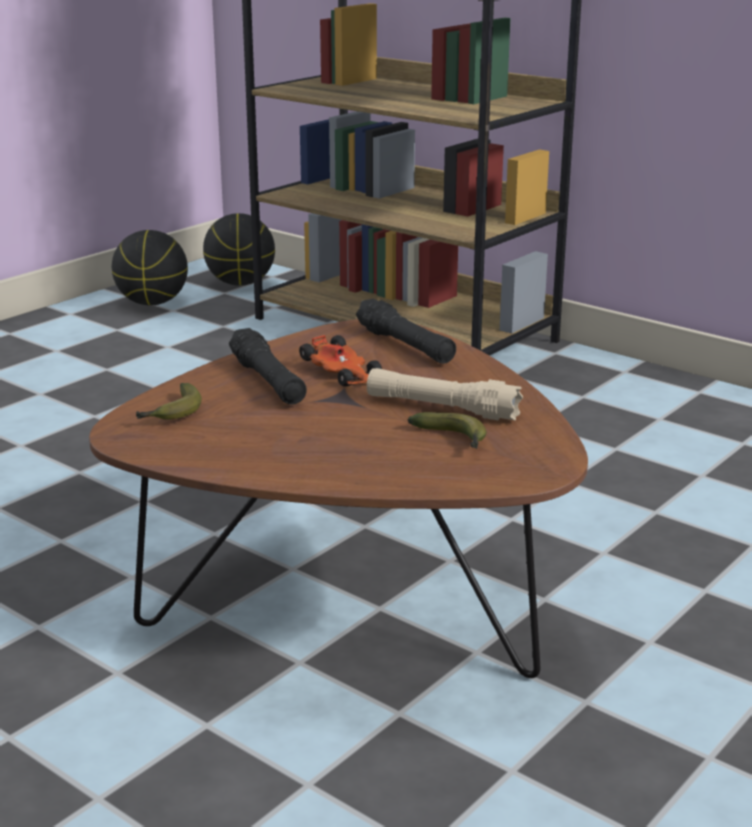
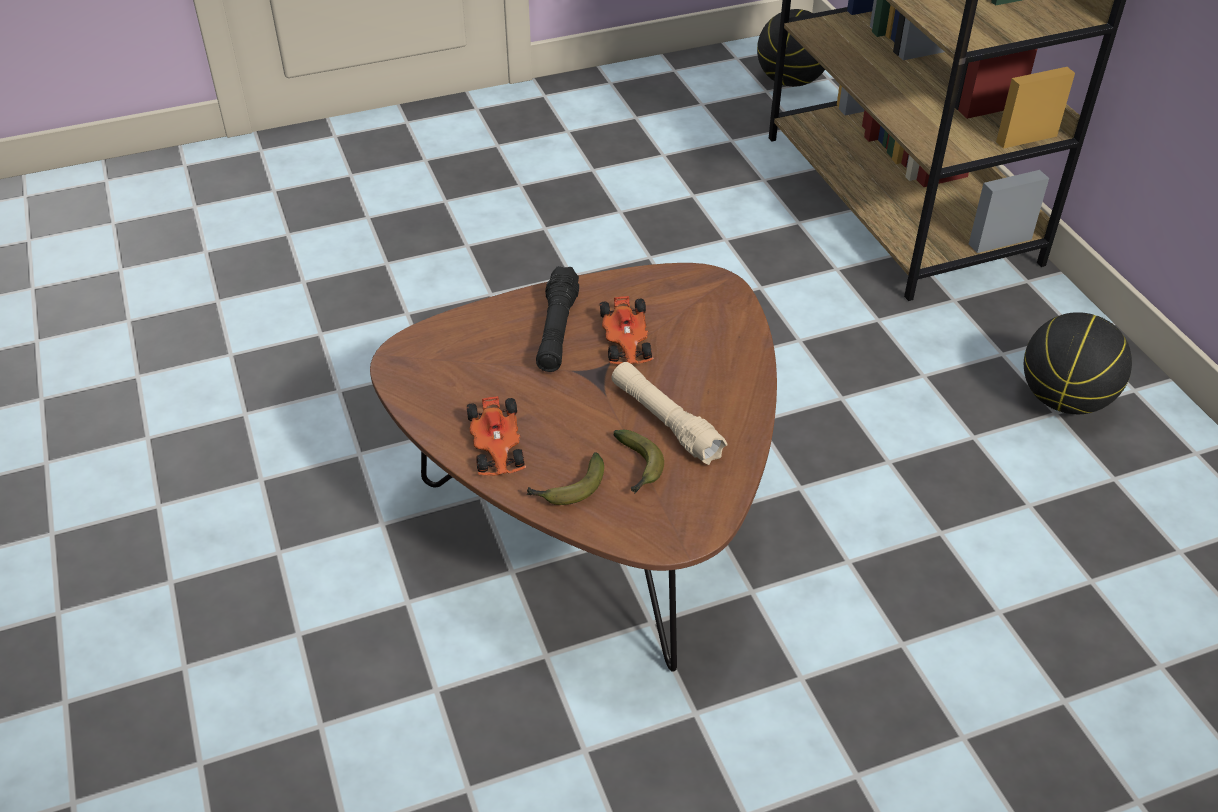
camera: 30 degrees right, 20 degrees up
basketball [112,230,188,305] -> basketball moved to [1024,312,1132,414]
banana [136,383,202,420] -> banana moved to [527,452,604,505]
black flashlight [356,299,456,364] -> none
none -> toy car [467,396,526,475]

